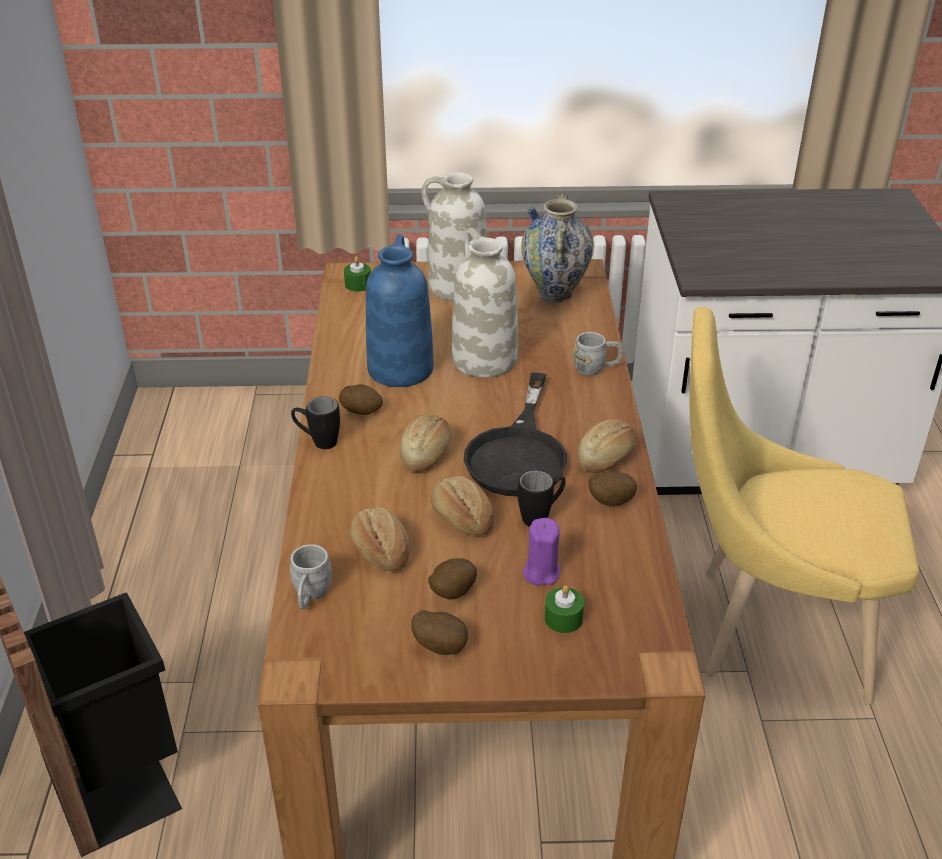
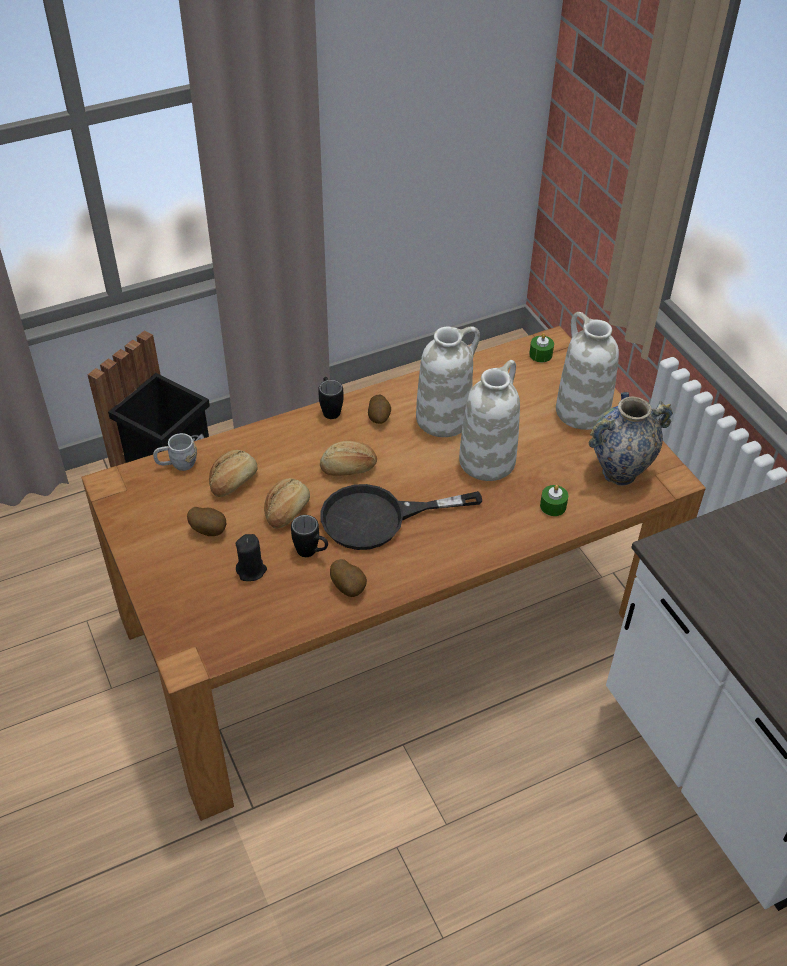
camera: 65 degrees right, 10 degrees up
blue vase [366,234,434,387] -> white vase [416,326,480,437]
potato [411,610,468,655] -> none
purple candle [523,518,561,586] -> black candle [236,534,267,581]
green candle [544,585,584,633] -> green candle moved to [540,485,568,516]
grey mug [573,332,623,376] -> none
bread [578,419,636,473] -> none
yellow chair [690,306,919,704] -> none

